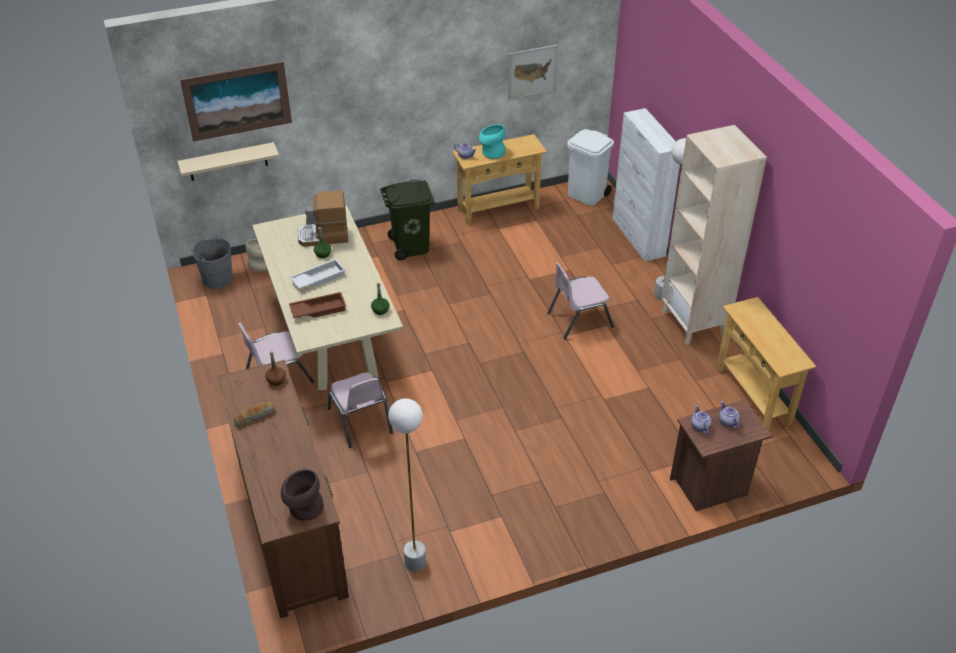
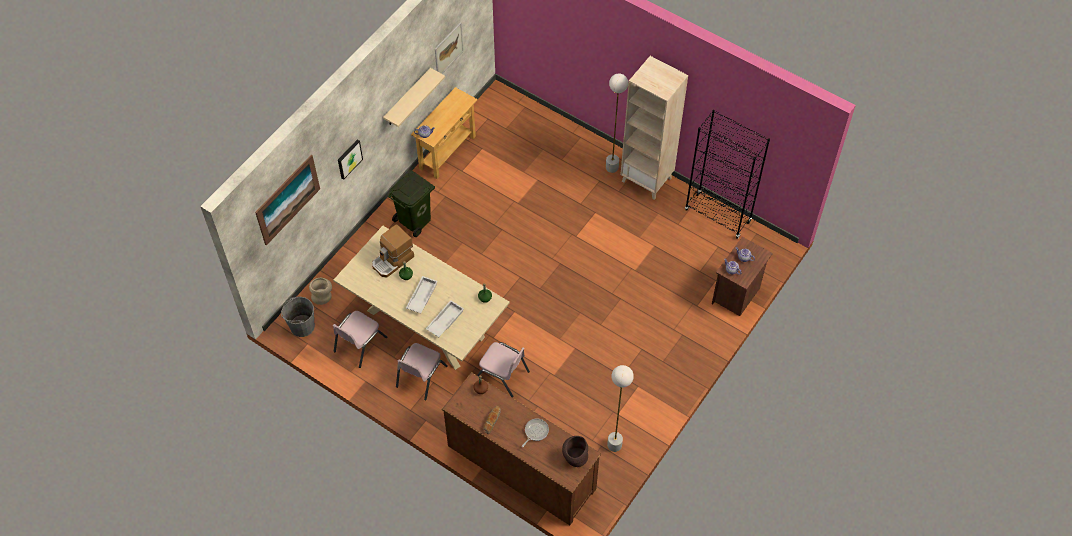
camera: 35 degrees left, 15 degrees up
beige shelf [177,142,279,181] -> beige shelf moved to [383,68,445,127]
brown tray [289,292,346,318] -> white tray [426,300,464,337]
turquoise vase [479,124,506,159] -> none
pink chair [547,263,614,339] -> pink chair moved to [333,311,387,368]
white trash can [567,129,614,206] -> none
white cabinet [612,108,680,262] -> none
beige console table [716,297,816,431] -> black bookcase [685,110,770,239]
none -> picture [338,140,363,179]
none -> frying pan [522,418,549,447]

